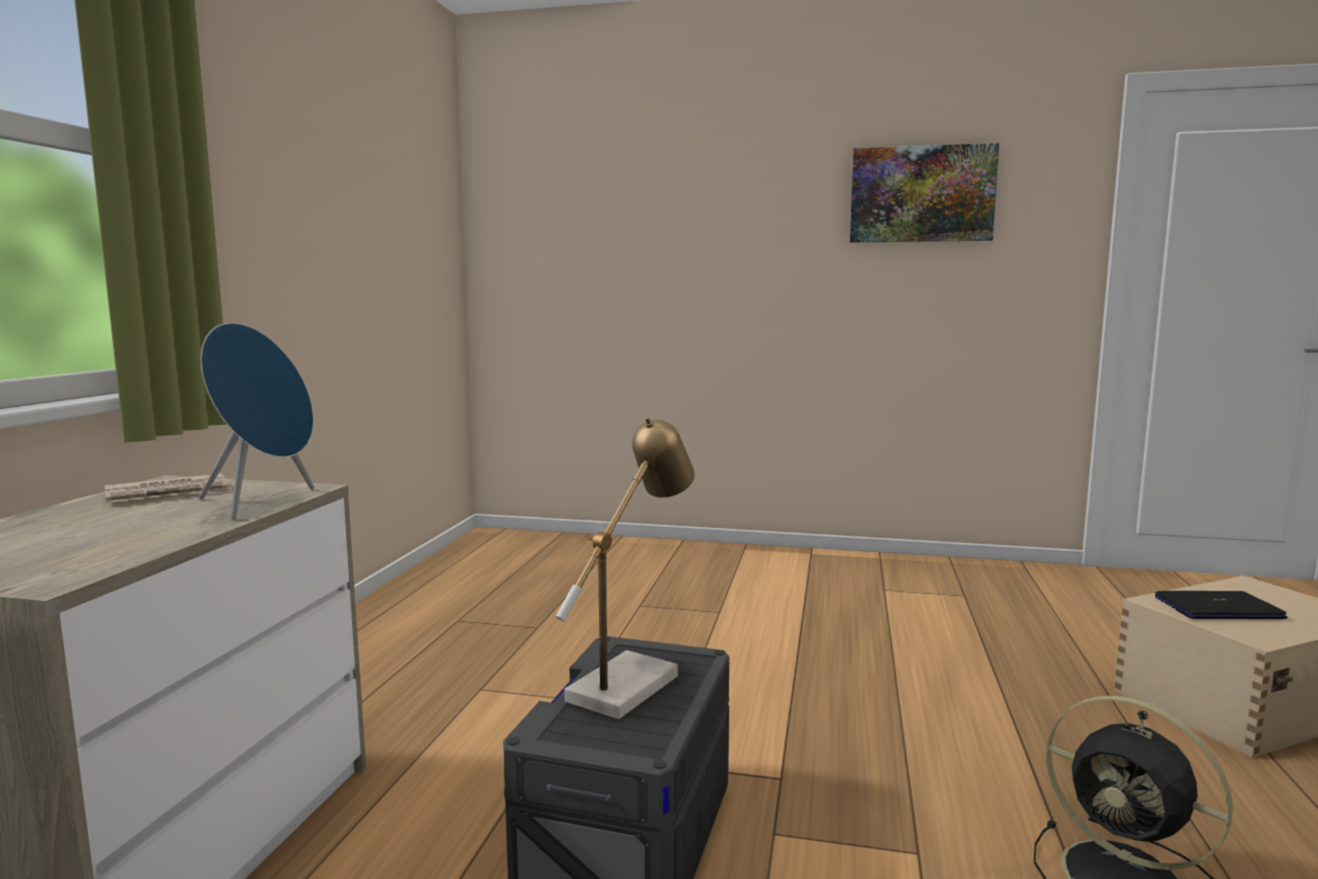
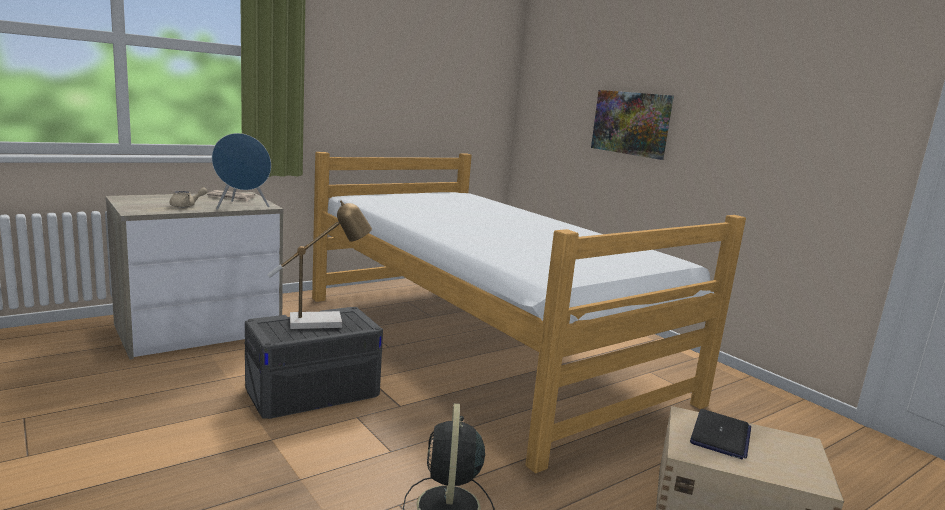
camera: 40 degrees right, 5 degrees up
picture [850,143,999,243] -> picture moved to [591,90,674,160]
laptop [1155,591,1288,619] -> laptop turned 75 degrees clockwise [690,409,751,460]
none -> beige teapot [169,187,208,207]
none -> bed [312,152,746,474]

